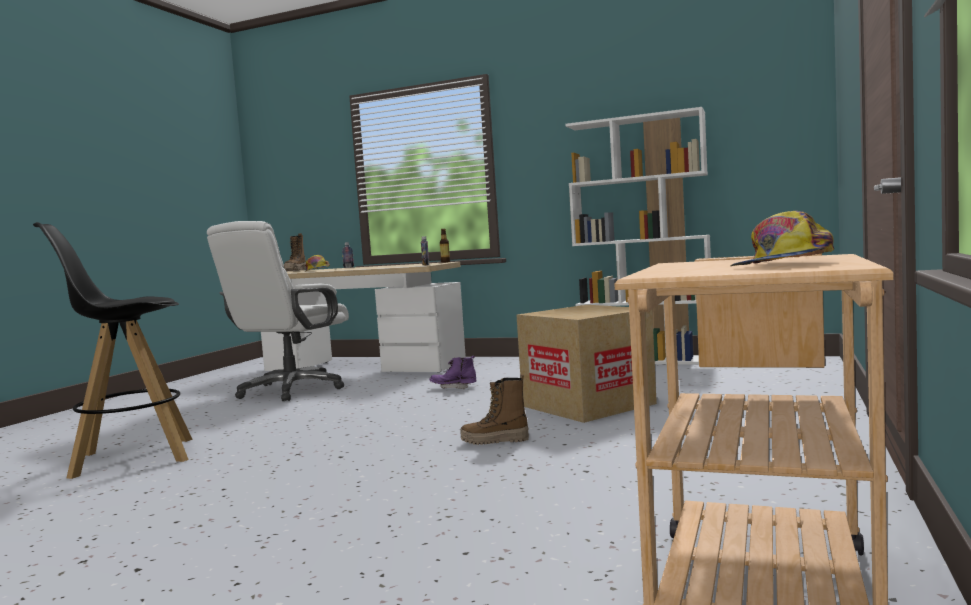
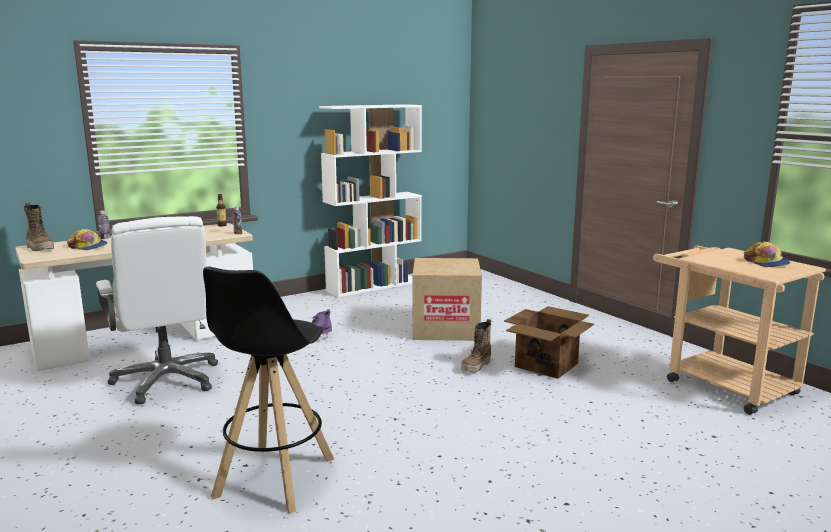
camera: 55 degrees left, 10 degrees up
none -> cardboard box [504,306,594,379]

